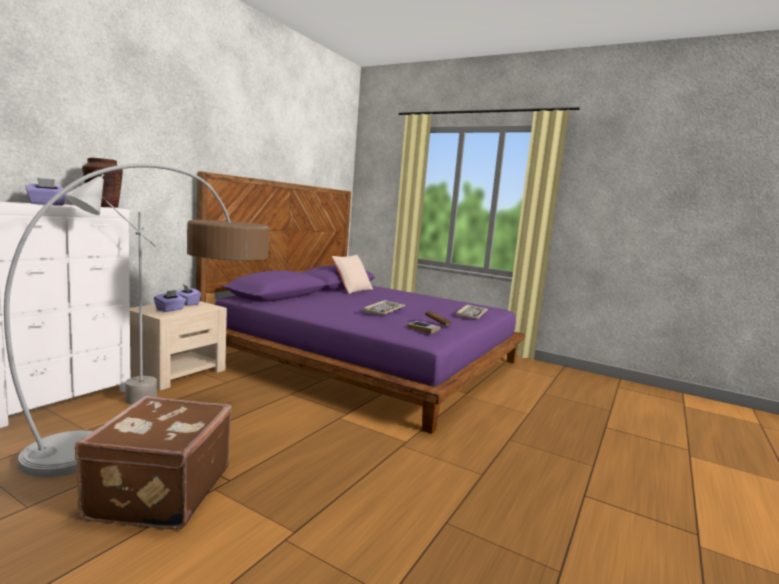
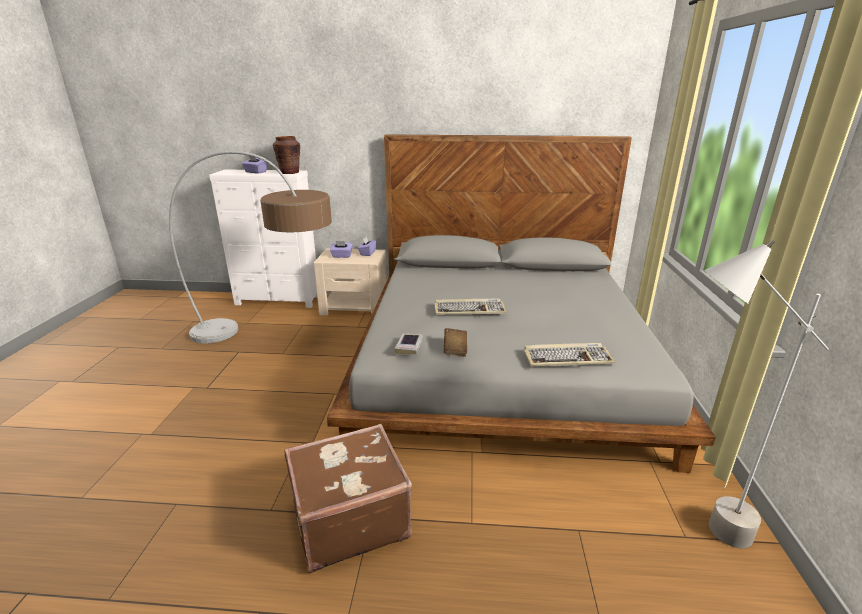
camera: 65 degrees right, 15 degrees up
grey floor lamp [65,174,157,405] -> grey floor lamp moved to [704,240,829,548]
brown suitcase [75,396,231,530] -> brown suitcase moved to [284,424,412,573]
purple bed [196,171,525,434] -> grey bed [327,134,716,473]
beige pillow [332,255,373,294] -> none

